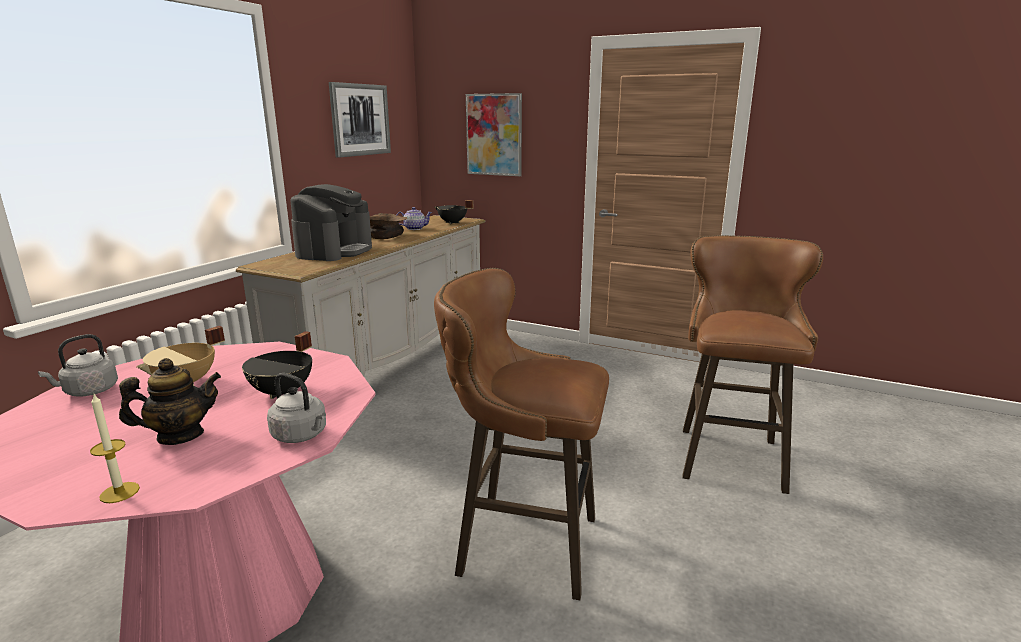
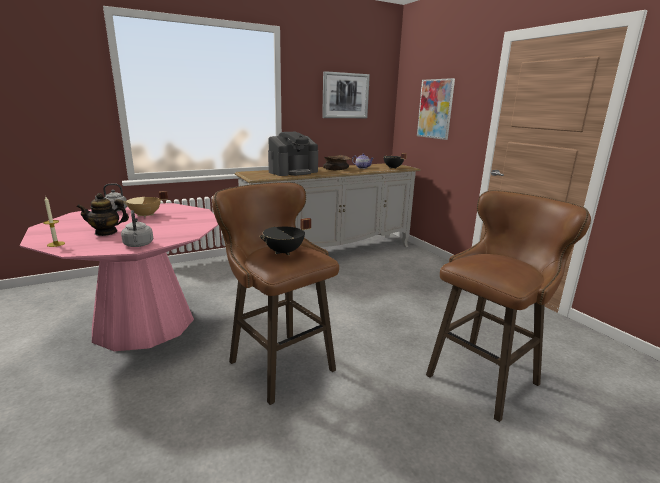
camera: 35 degrees right, 0 degrees up
teapot [119,358,221,445] -> teapot turned 150 degrees clockwise [77,193,129,236]
black cooking pot [242,331,312,399] -> black cooking pot moved to [259,218,311,255]

